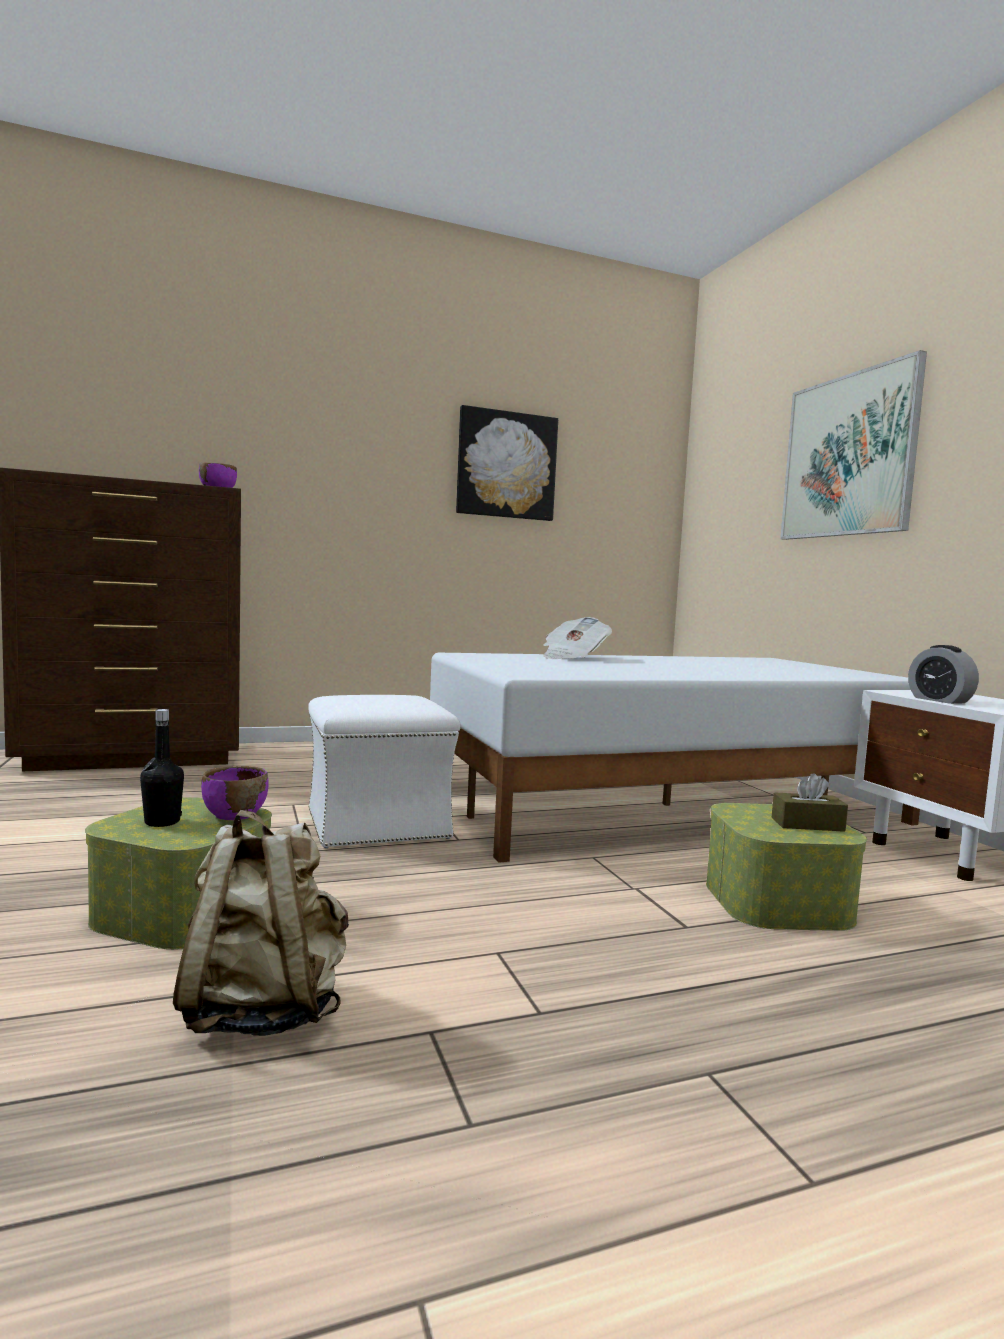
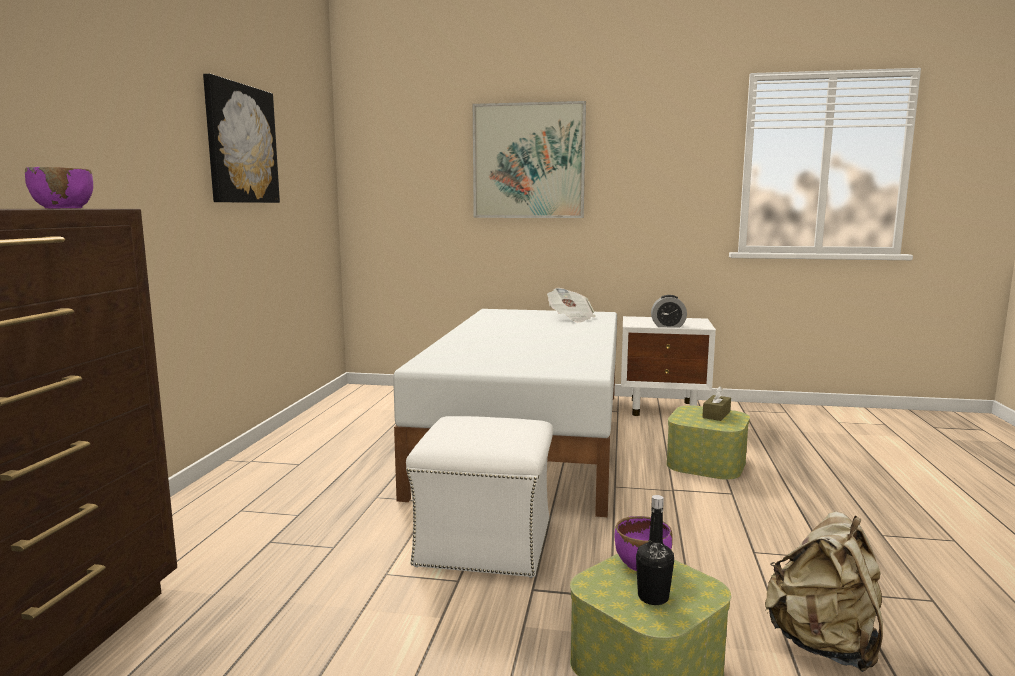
camera: 60 degrees left, 5 degrees up
newspaper [543,617,612,659] -> newspaper moved to [547,288,596,323]

